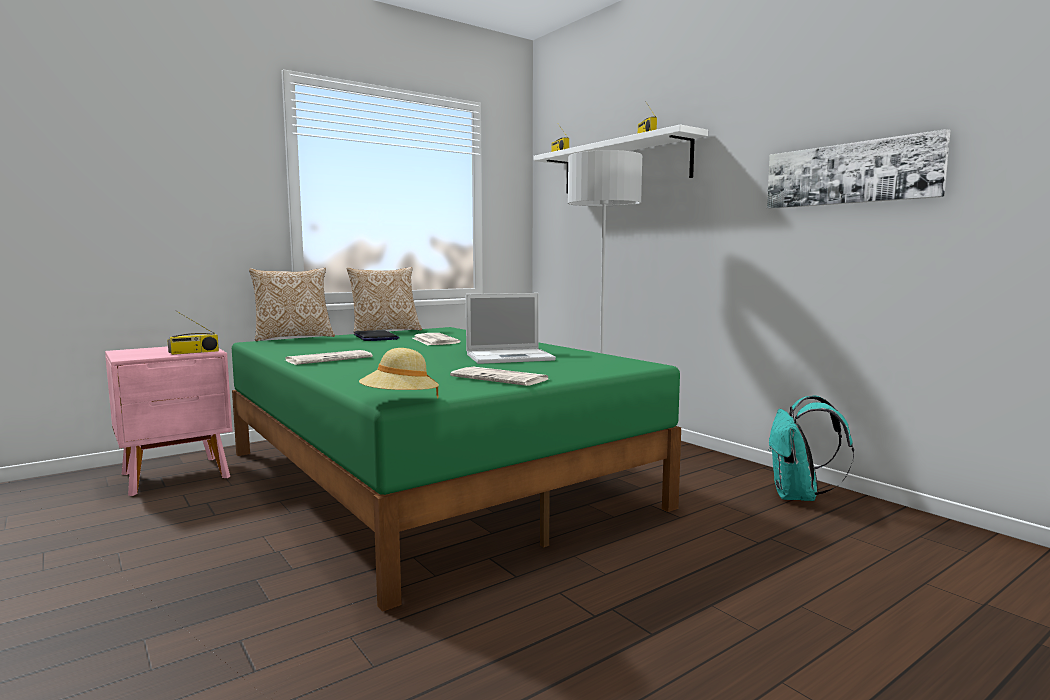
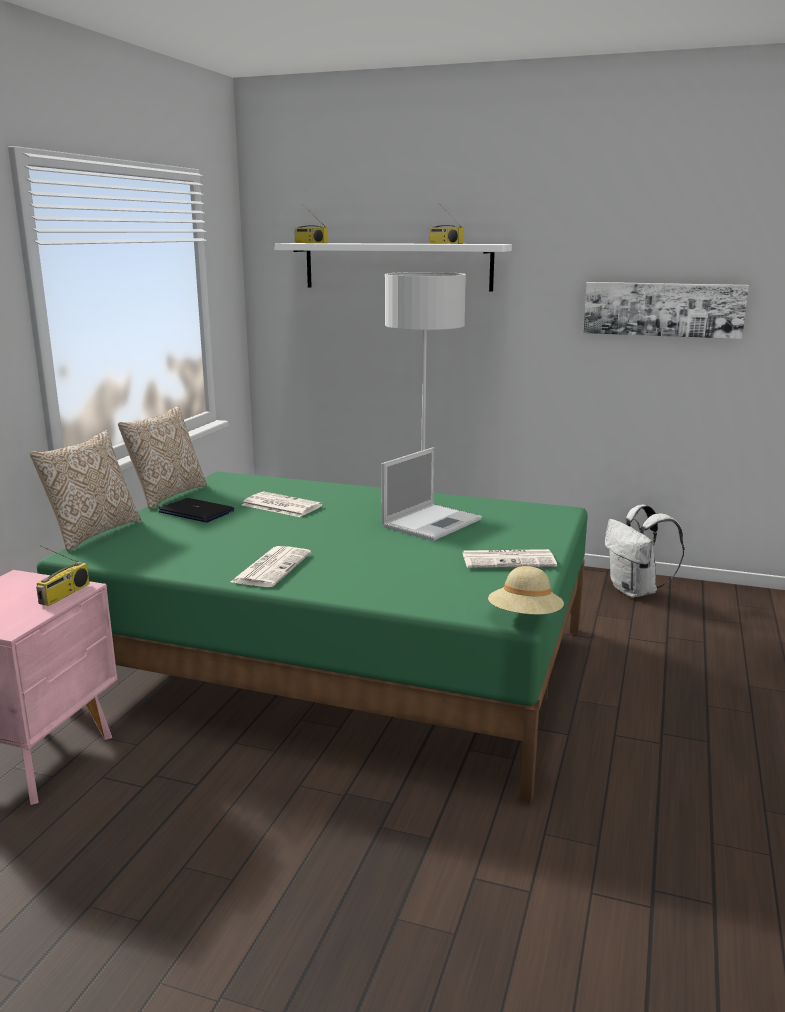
camera: 35 degrees left, 10 degrees up
turquoise backpack [768,395,854,501] -> white backpack [605,505,685,598]

